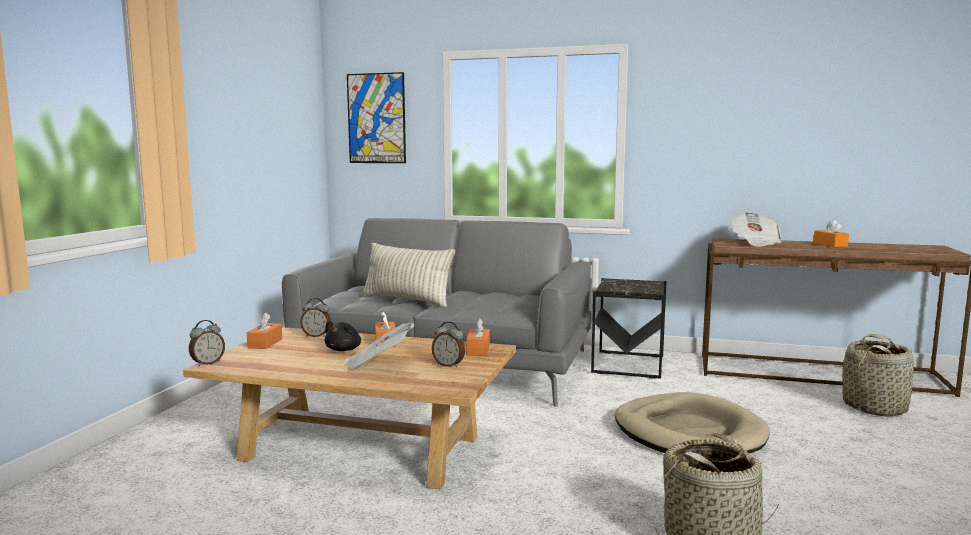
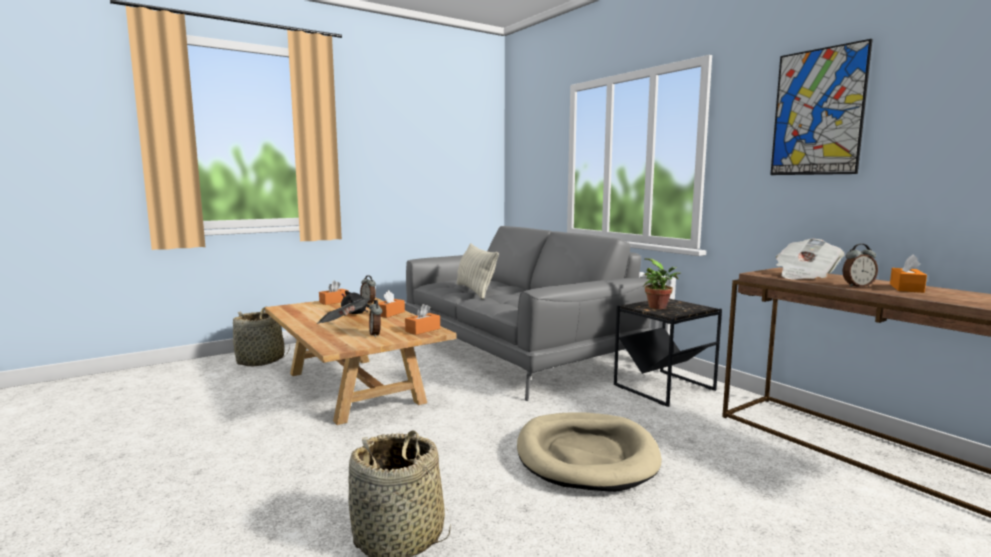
camera: 40 degrees right, 0 degrees up
alarm clock [189,320,225,366] -> alarm clock moved to [842,244,878,287]
picture [347,72,406,163] -> picture moved to [770,39,873,175]
basket [842,334,914,416] -> basket moved to [233,307,290,366]
none -> potted plant [643,258,681,309]

